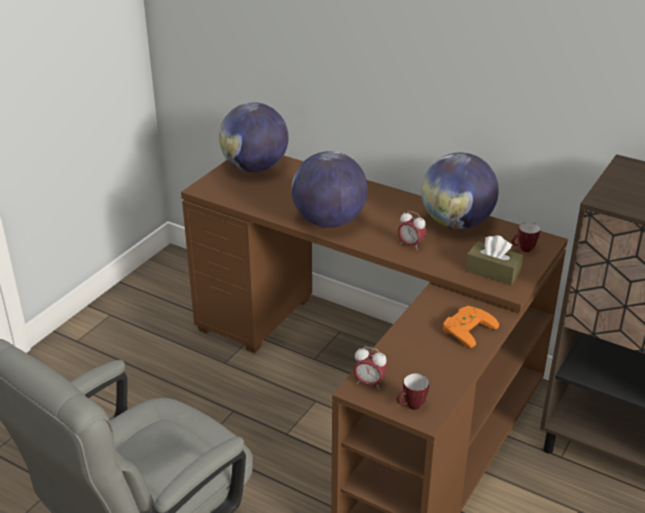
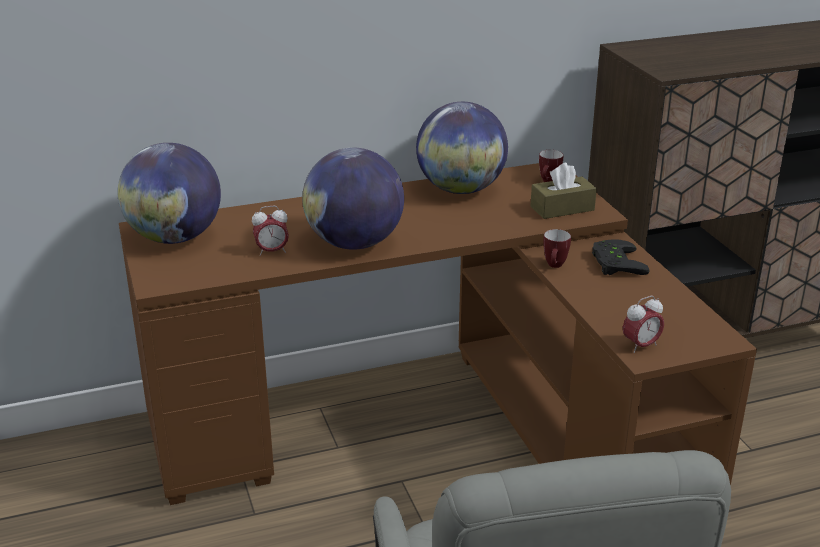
camera: 50 degrees left, 5 degrees down
mug [397,373,429,410] -> mug moved to [543,229,571,268]
alarm clock [398,211,426,250] -> alarm clock moved to [252,206,289,256]
orange game controller [443,306,499,348] -> black game controller [592,239,650,275]

